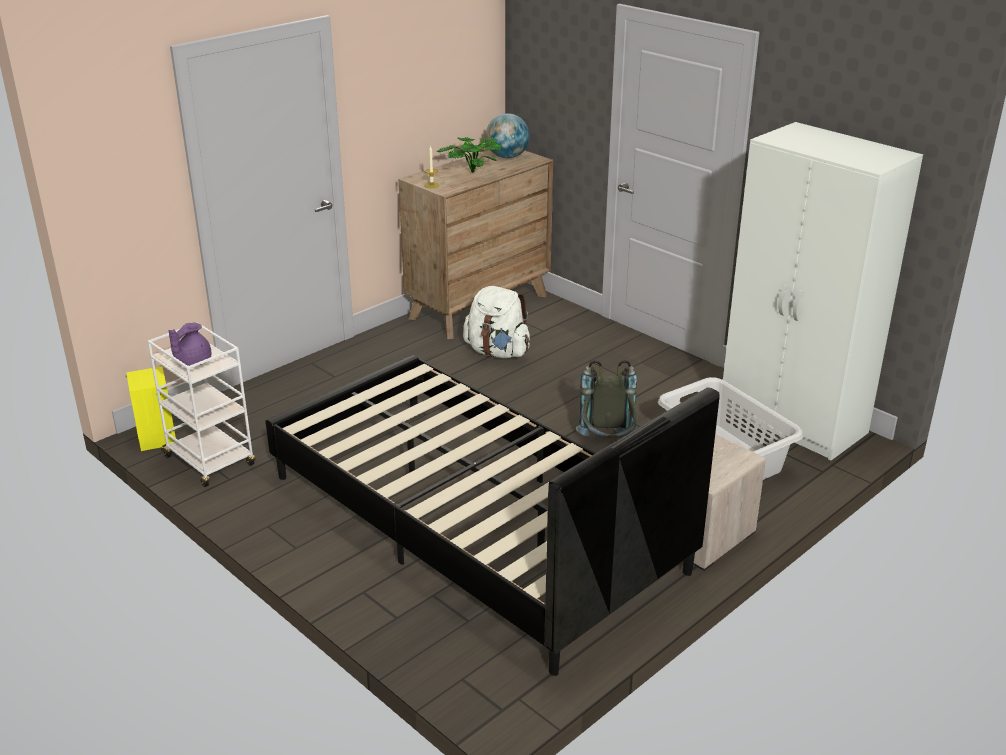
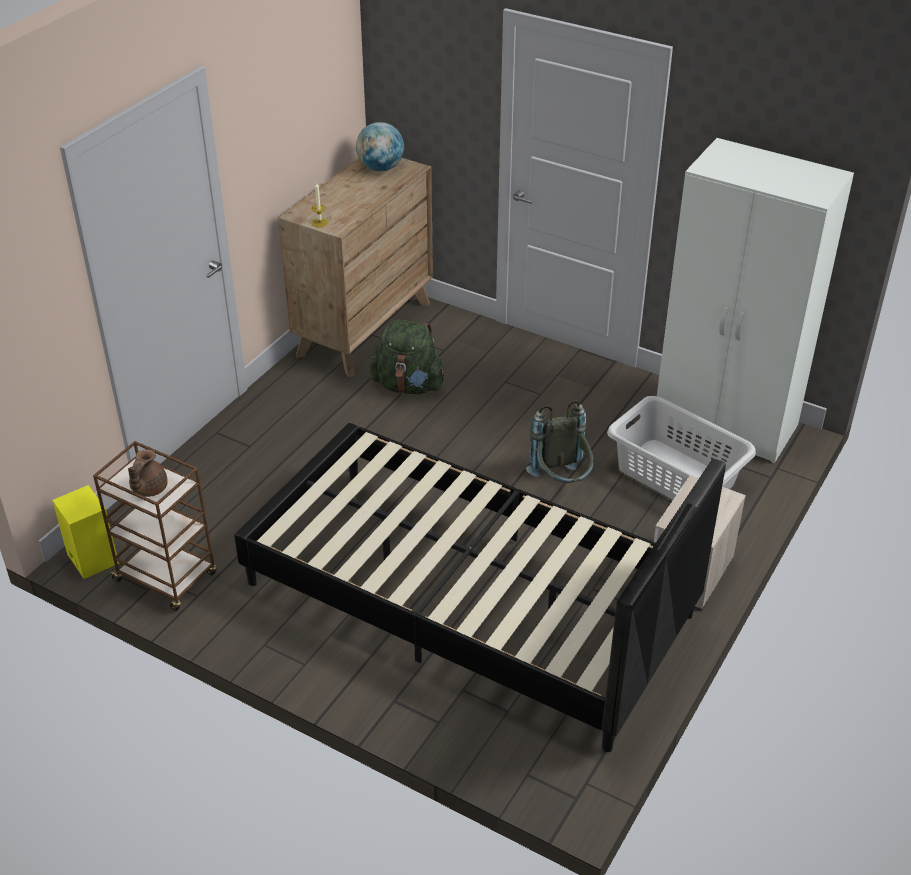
camera: 15 degrees left, 10 degrees up
white cart [148,322,256,487] -> brown cart [93,441,217,611]
purple teapot [169,323,211,366] -> brown teapot [128,449,168,497]
potted plant [436,137,502,173] -> none
white backpack [463,286,530,358] -> green backpack [370,320,446,394]

